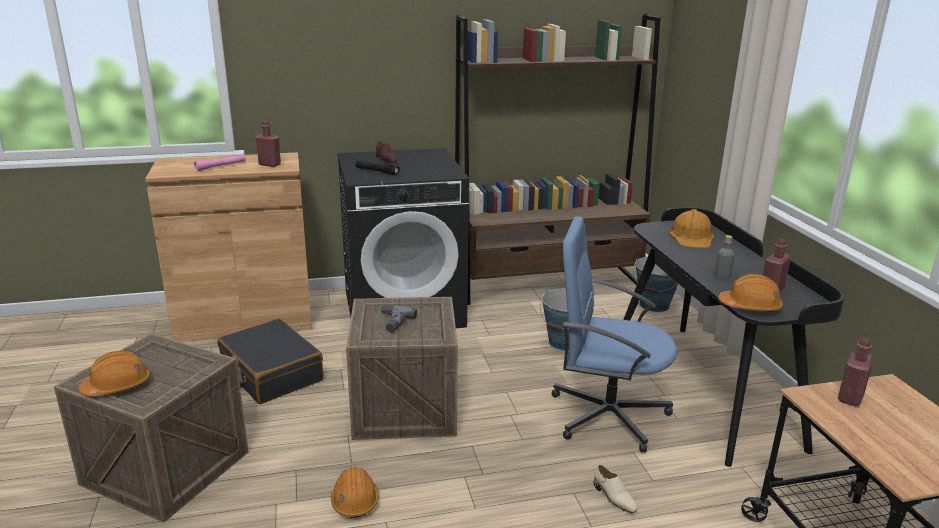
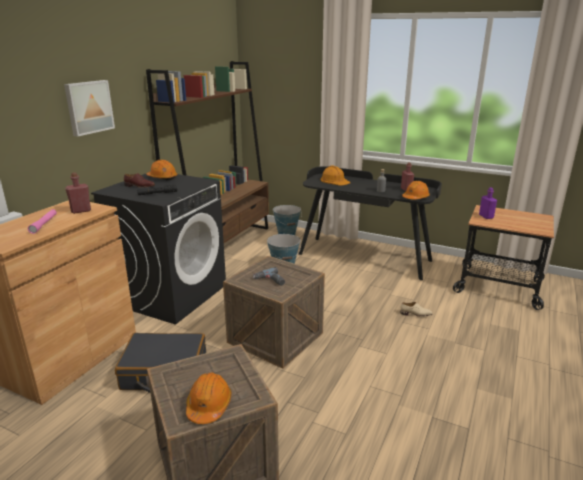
camera: 50 degrees left, 0 degrees up
orange hard hat [331,467,378,517] -> orange hard hat moved to [146,160,177,180]
blue office chair [552,216,678,453] -> none
red bottle [838,337,874,406] -> purple bottle [479,188,497,219]
none -> picture [64,80,115,137]

